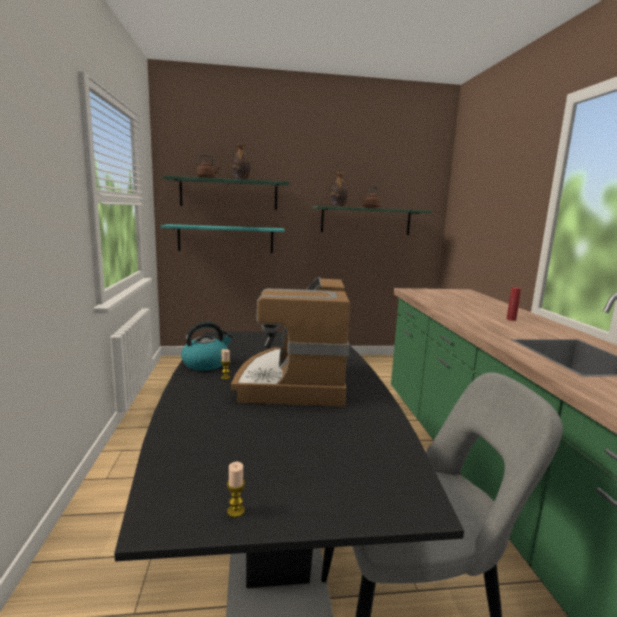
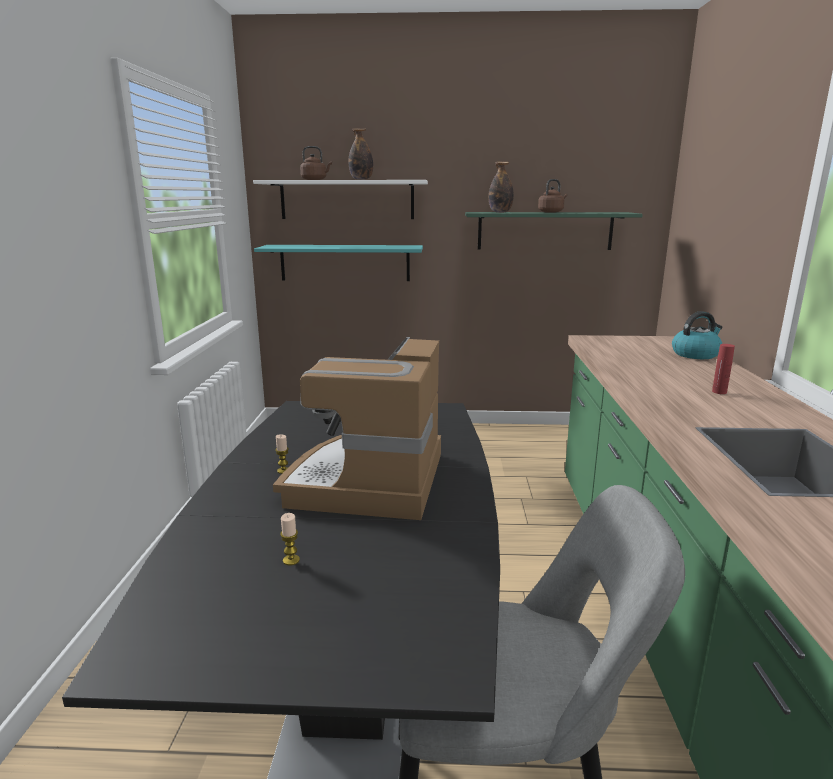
camera: 10 degrees right, 5 degrees up
green shelf [162,176,290,210] -> white shelf [253,180,428,219]
kettle [181,321,233,371] -> kettle moved to [672,311,722,359]
candle [227,462,245,518] -> candle moved to [280,513,300,565]

